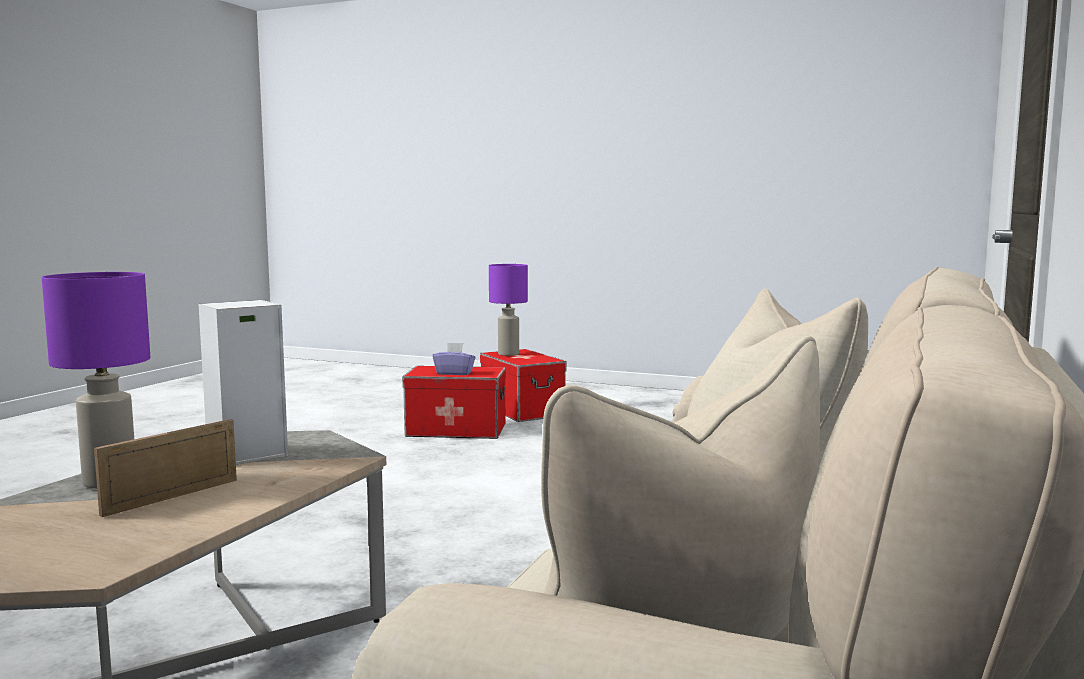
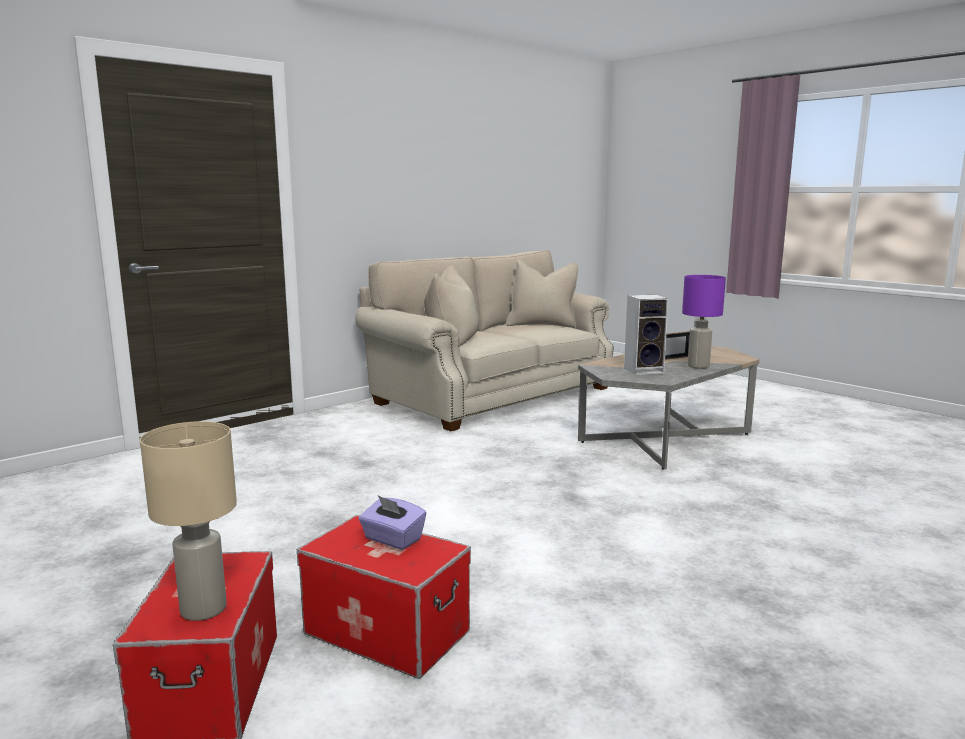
camera: 155 degrees left, 5 degrees up
purple table lamp [489,264,528,356] -> beige table lamp [140,421,237,621]

